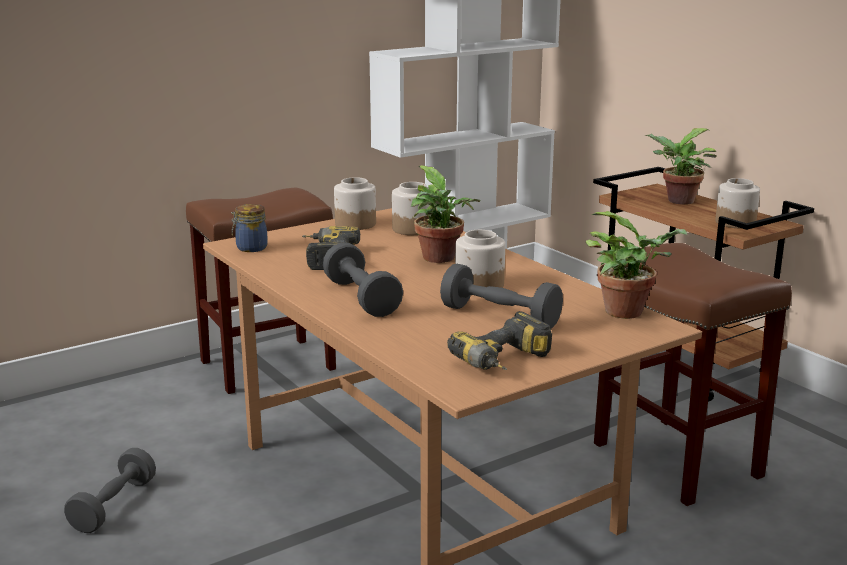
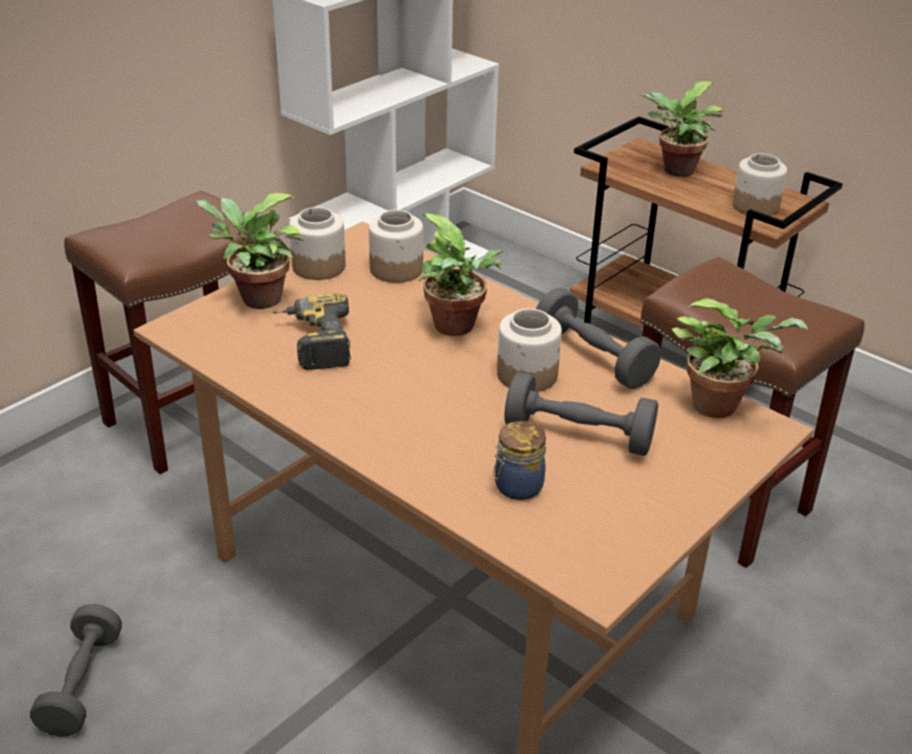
camera: 15 degrees left, 15 degrees up
jar [231,204,268,252] -> jar moved to [493,421,546,500]
grey dumbbell [323,242,403,317] -> grey dumbbell moved to [536,288,661,389]
power drill [447,311,552,370] -> none
none -> potted plant [194,193,304,309]

